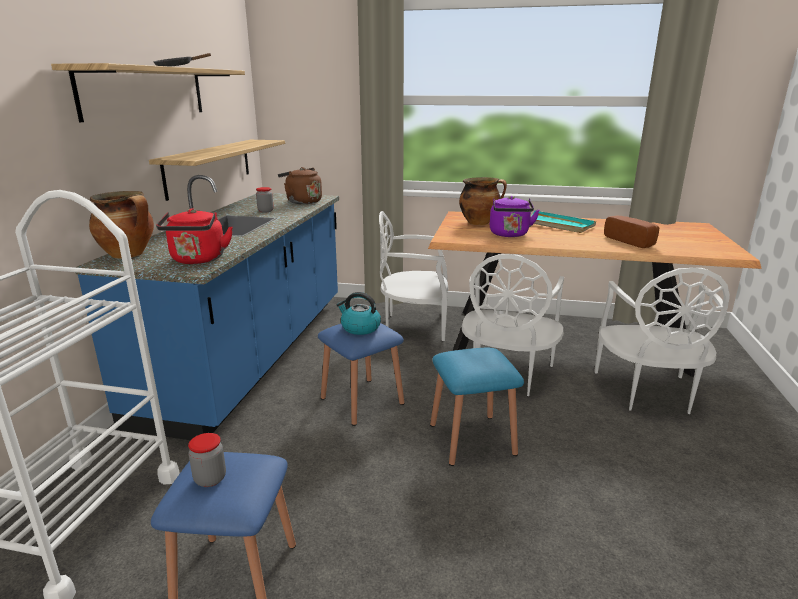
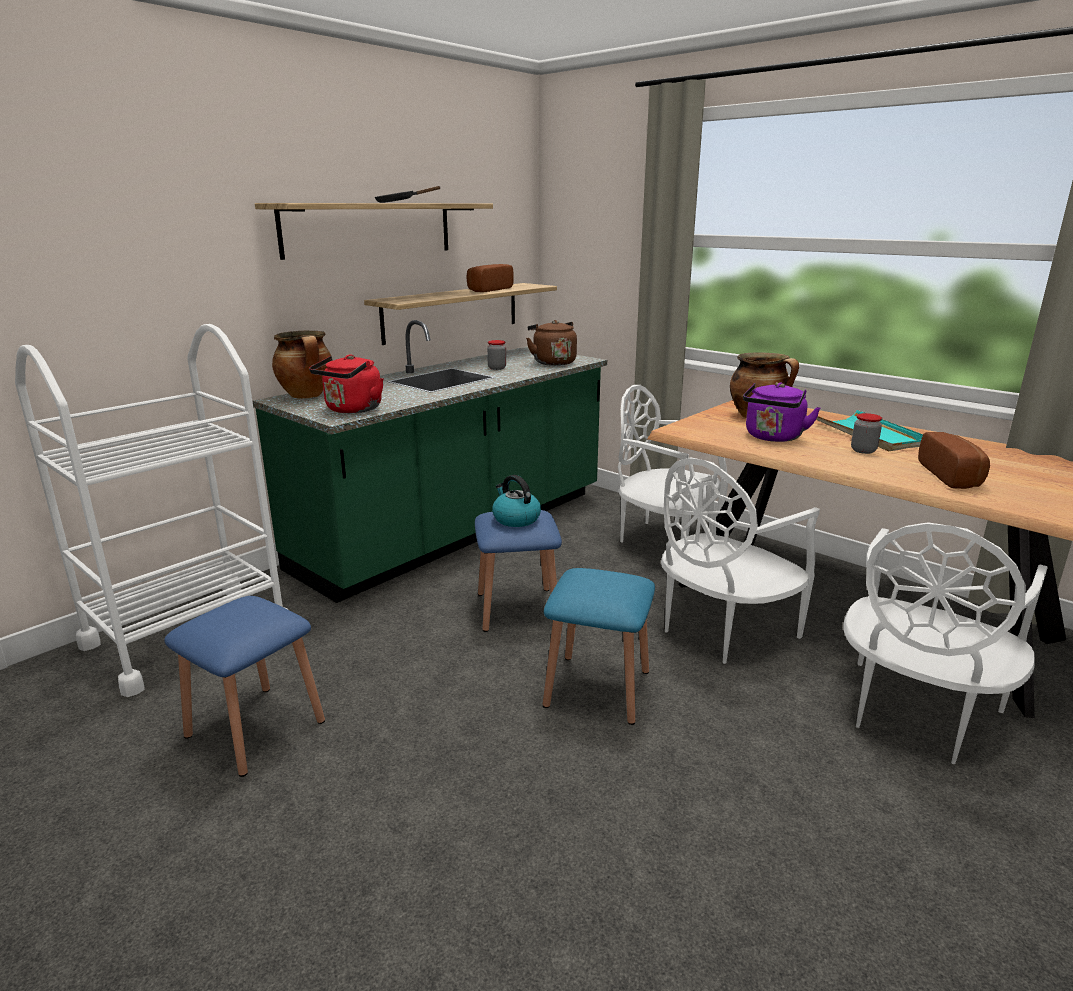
camera: 30 degrees right, 0 degrees up
blue counter [74,175,339,440] -> green counter [252,320,607,603]
jar [188,433,226,487] -> jar moved to [851,413,882,454]
none -> bread [467,264,513,292]

